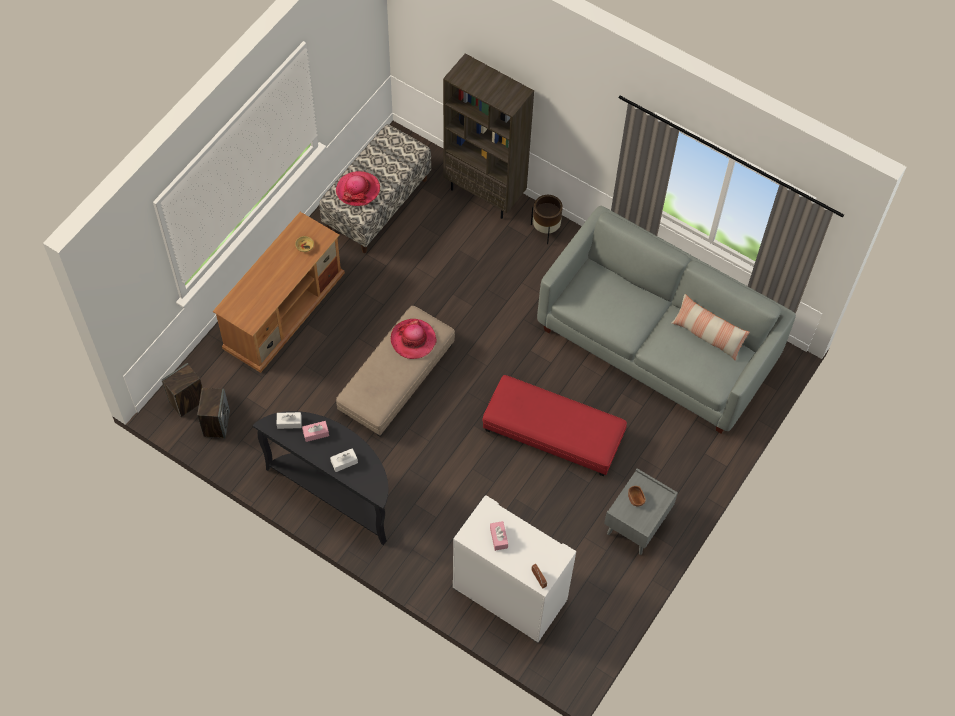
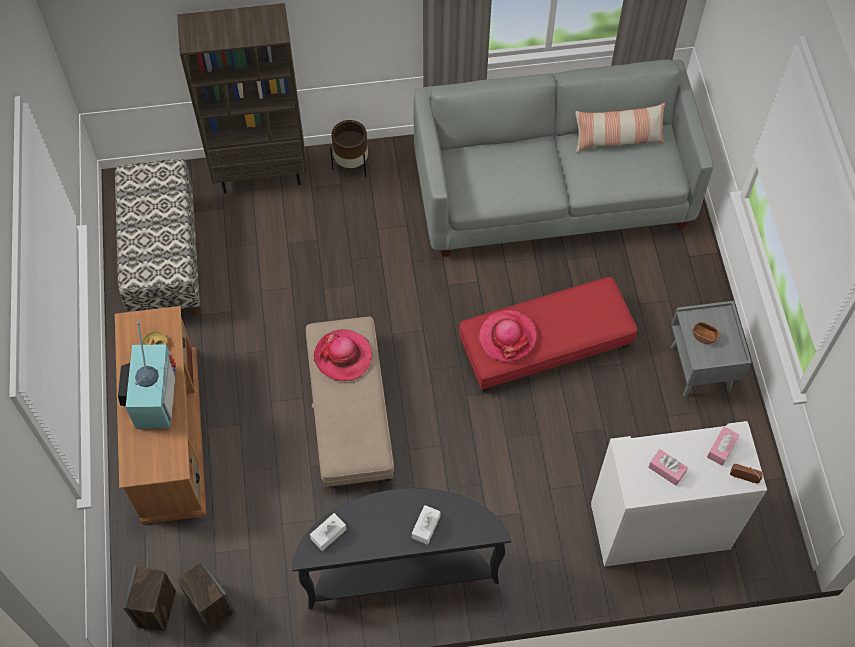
camera: 40 degrees left, 0 degrees up
pink tissue box [302,421,329,442] -> pink tissue box moved to [707,427,739,466]
hat [336,171,380,206] -> hat moved to [478,310,537,361]
none -> television [118,322,176,429]

